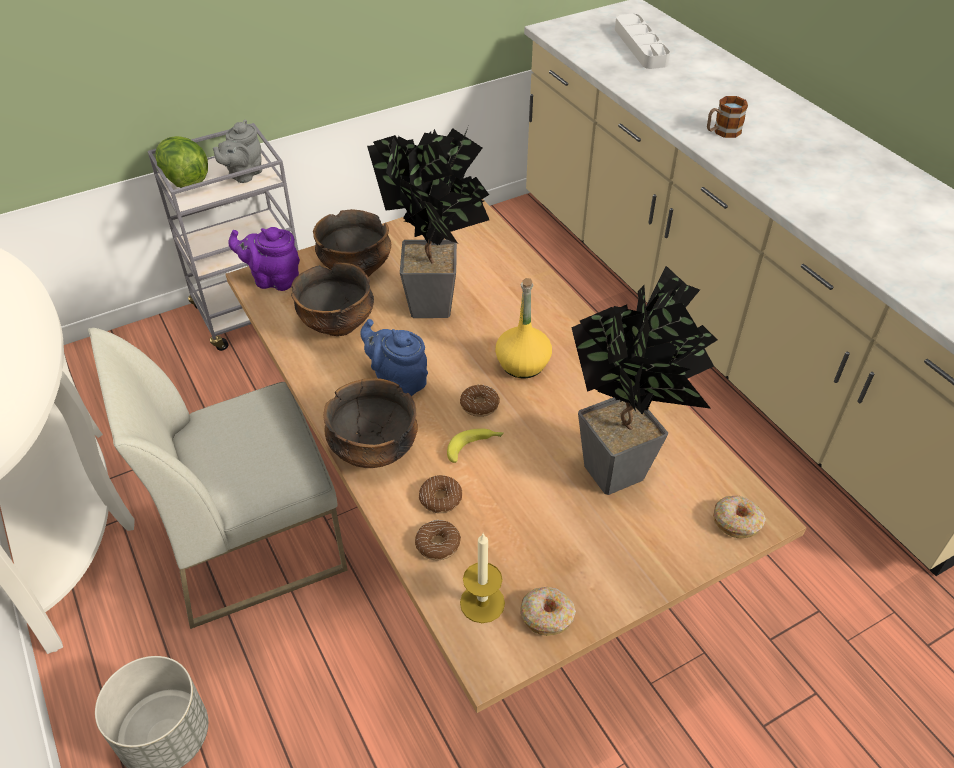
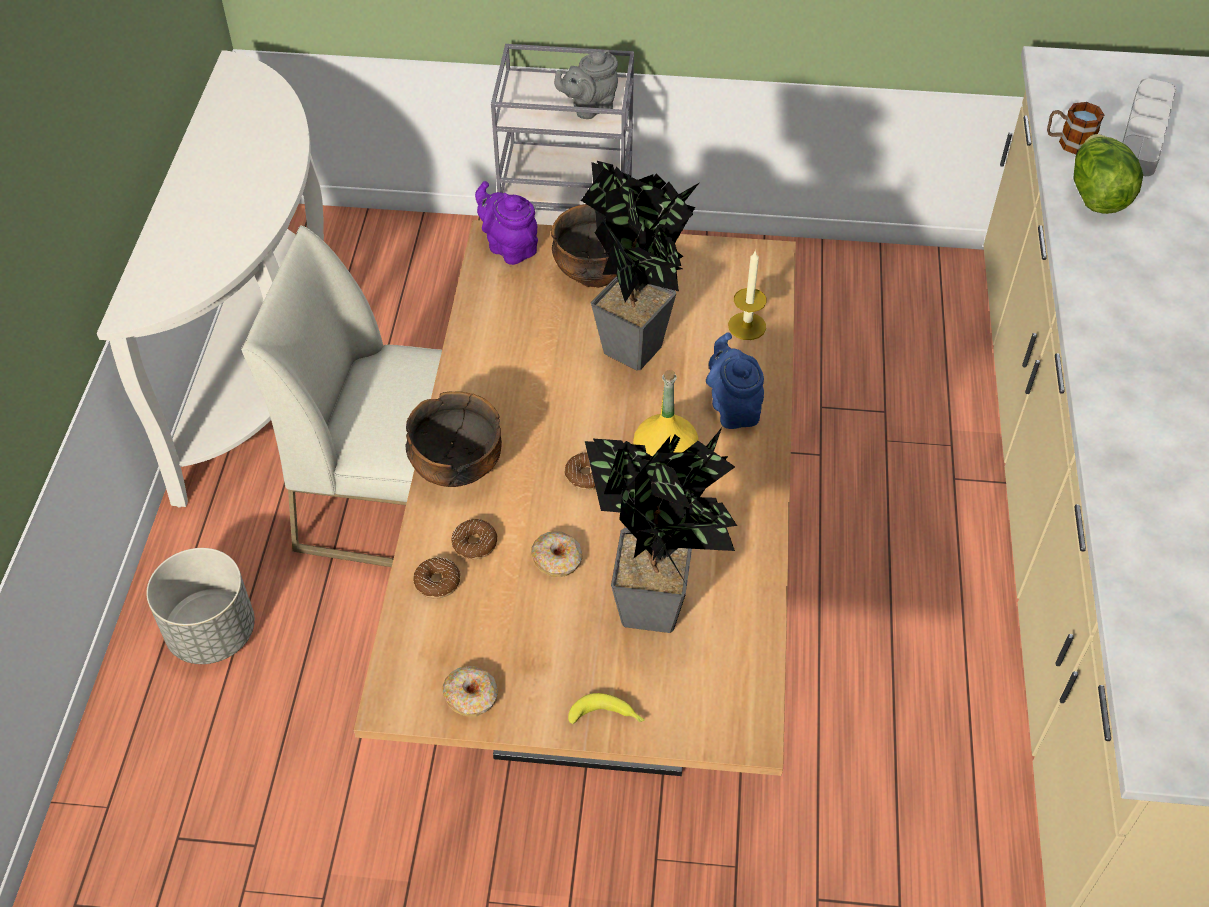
camera: 35 degrees right, 5 degrees up
lettuce [155,136,208,188] -> lettuce moved to [1073,134,1143,214]
bowl [291,263,374,336] -> none
blue teapot [360,319,428,396] -> blue teapot moved to [706,332,764,429]
banana [447,428,504,463] -> banana moved to [568,693,645,724]
candle [460,534,505,623] -> candle moved to [728,250,767,340]
mug [707,96,748,138] -> mug moved to [1047,102,1104,155]
donut [713,496,766,538] -> donut moved to [531,531,583,577]

